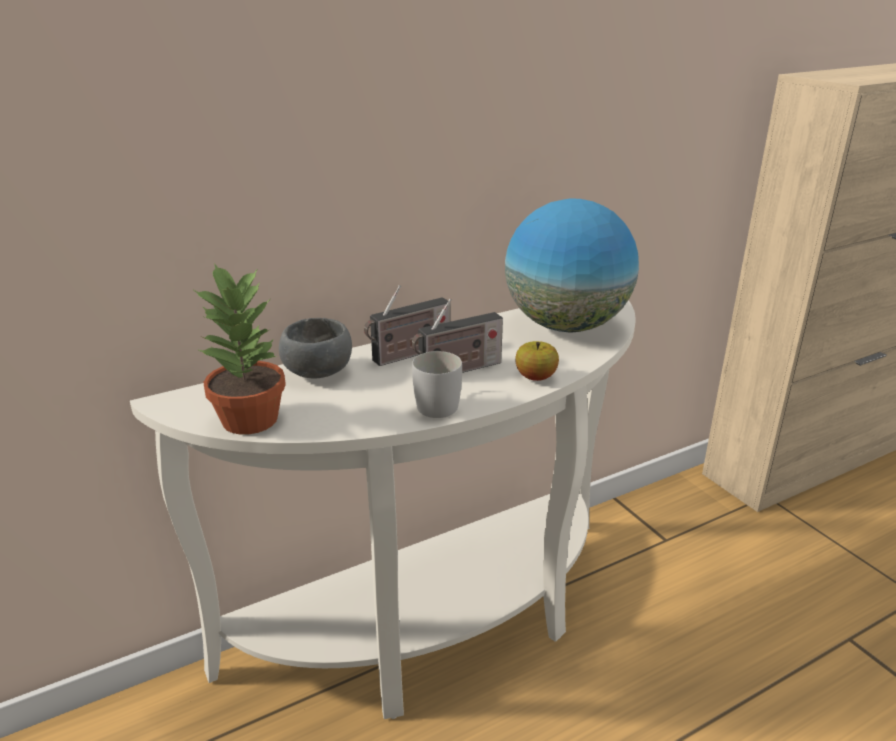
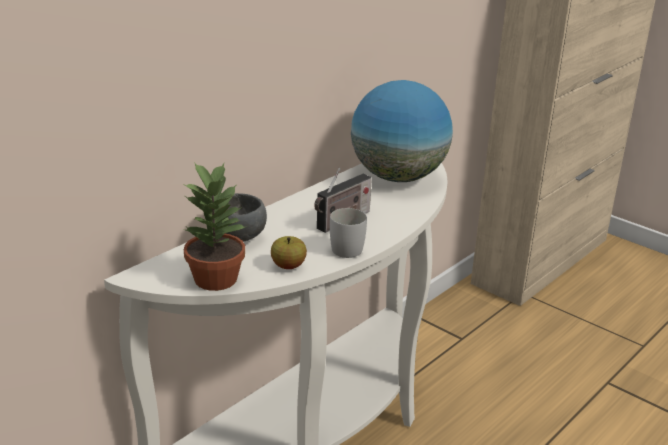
camera: 20 degrees left, 0 degrees up
radio [364,285,450,366] -> none
apple [515,341,559,381] -> apple moved to [271,236,307,269]

